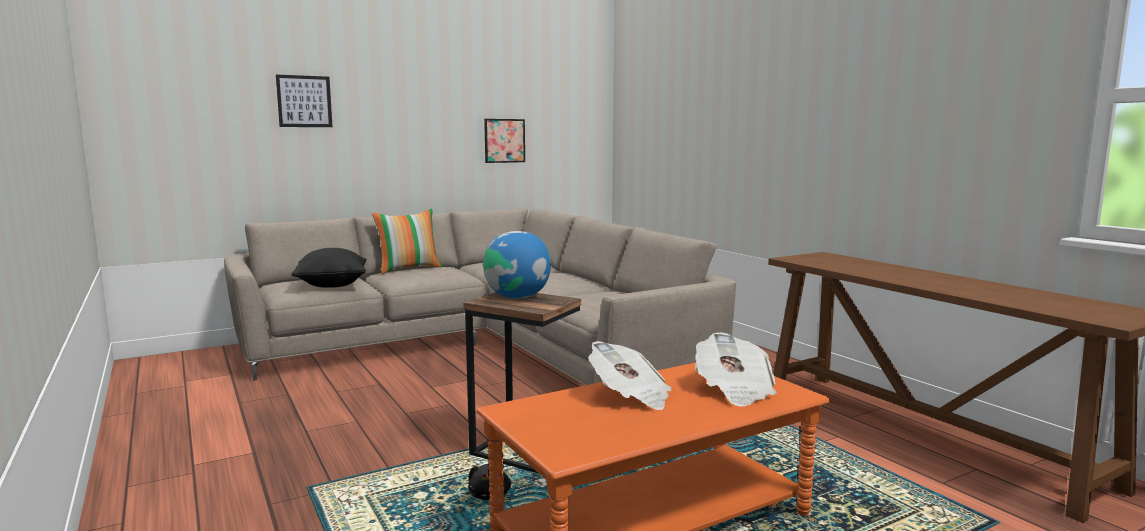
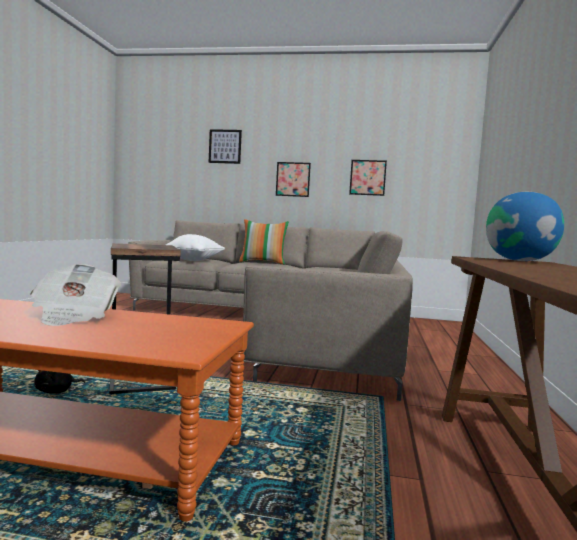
camera: 40 degrees right, 5 degrees down
black pillow [291,248,366,288] -> white pillow [166,234,225,261]
globe [483,231,551,299] -> globe moved to [486,192,564,261]
newspaper [695,333,777,407] -> none
none -> picture [276,162,311,197]

